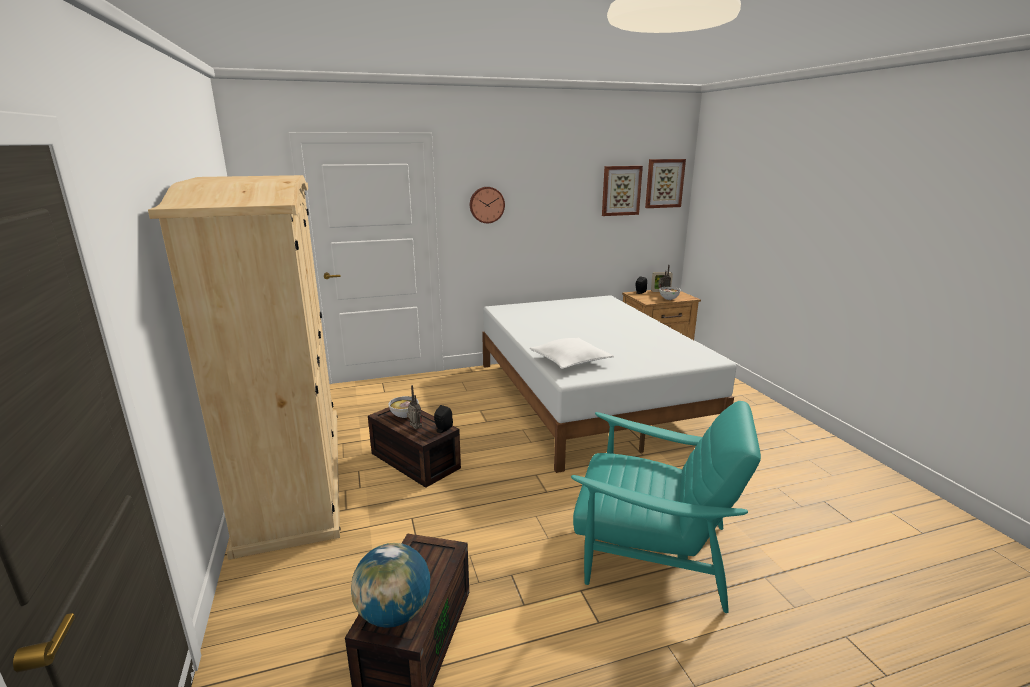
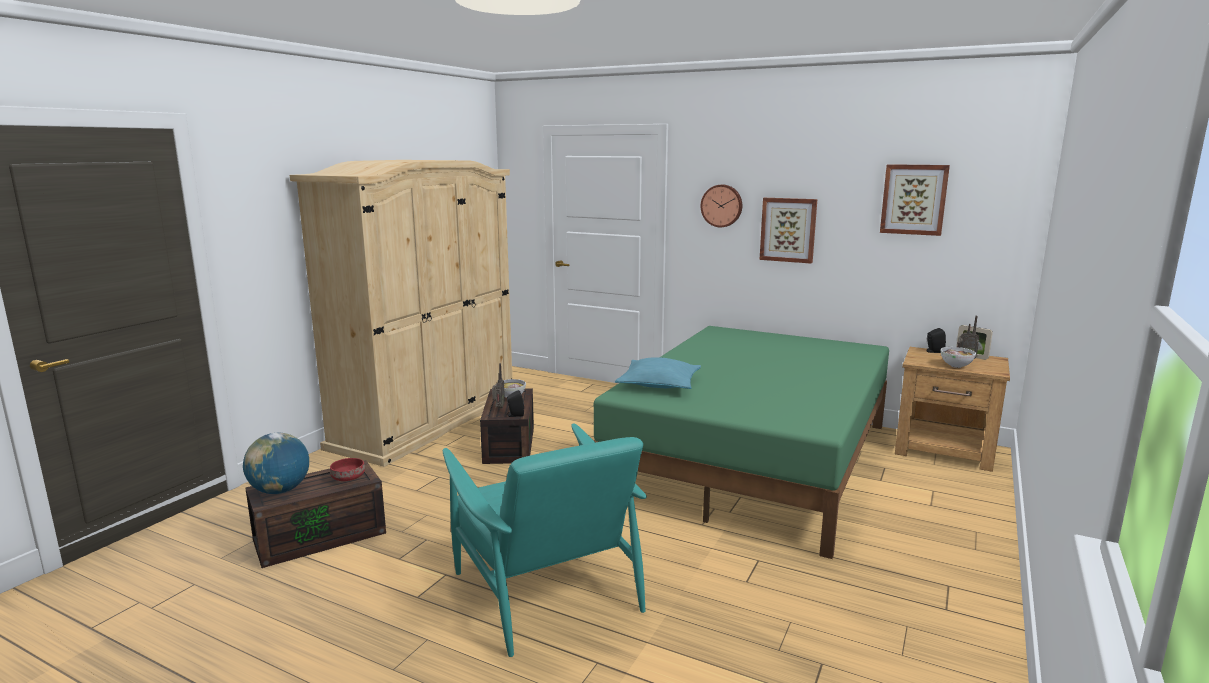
camera: 45 degrees right, 5 degrees down
white bed [482,295,736,473] -> green bed [594,326,889,559]
white pillow [530,338,614,369] -> turquoise pillow [615,357,701,389]
picture [645,159,686,208] -> picture moved to [760,198,817,264]
none -> red bowl [330,458,365,481]

